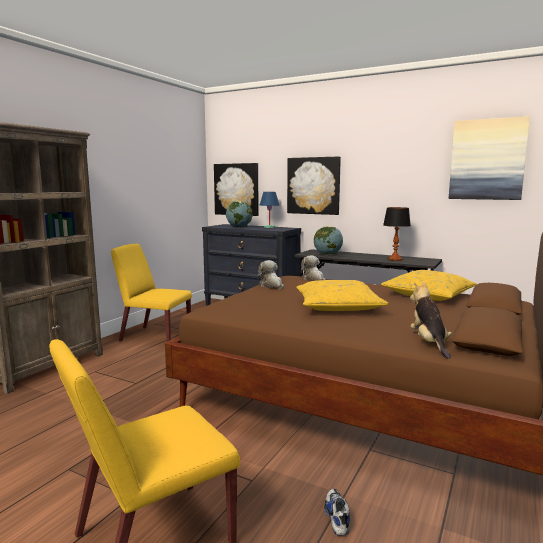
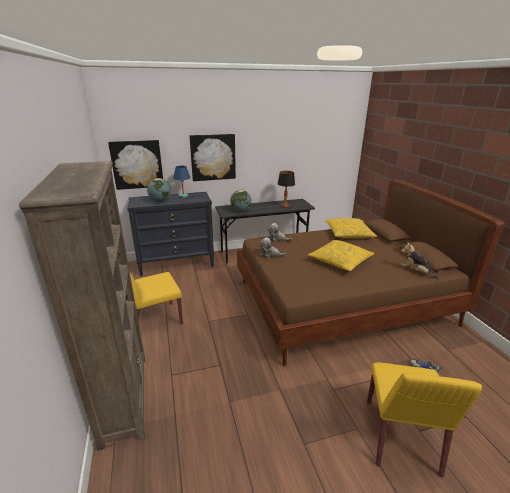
camera: 45 degrees left, 15 degrees up
picture [449,116,530,200] -> none

